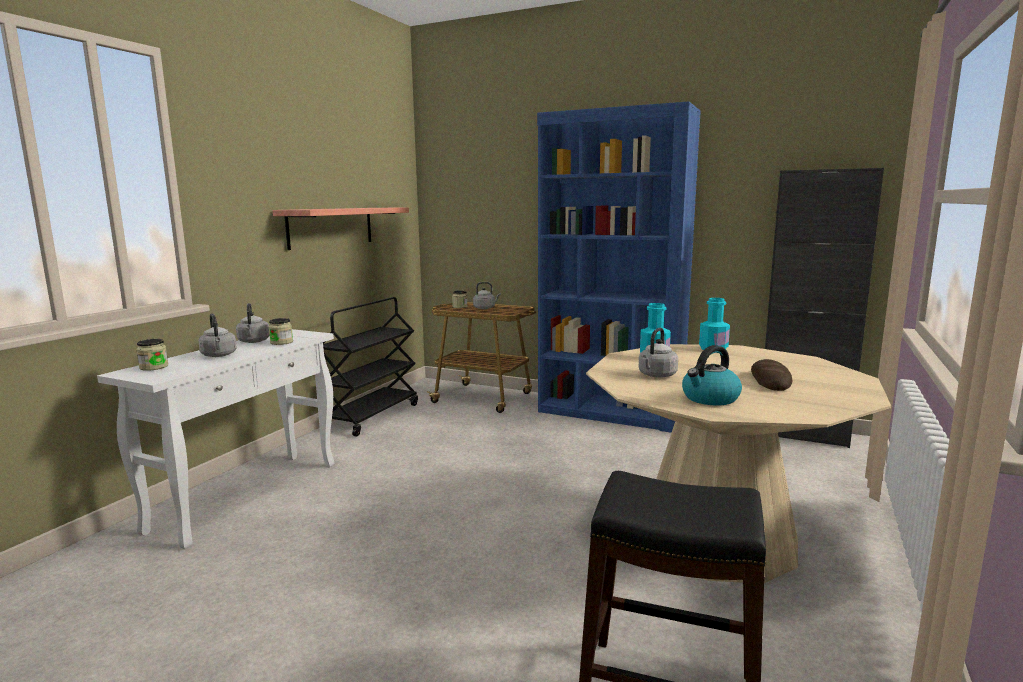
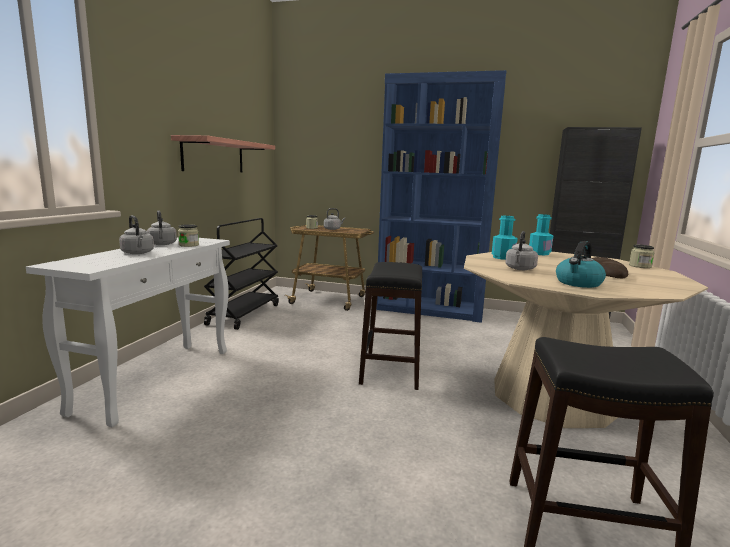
camera: 10 degrees left, 0 degrees up
jar [136,339,168,371] -> jar moved to [629,244,655,268]
none -> black stool [359,262,422,390]

